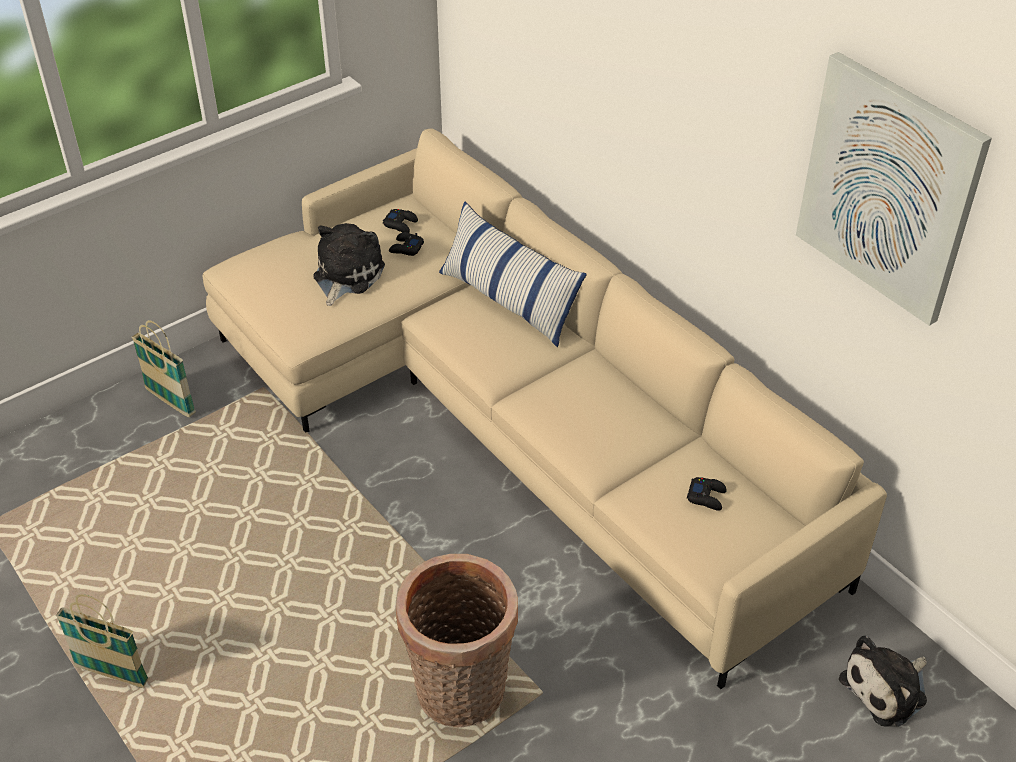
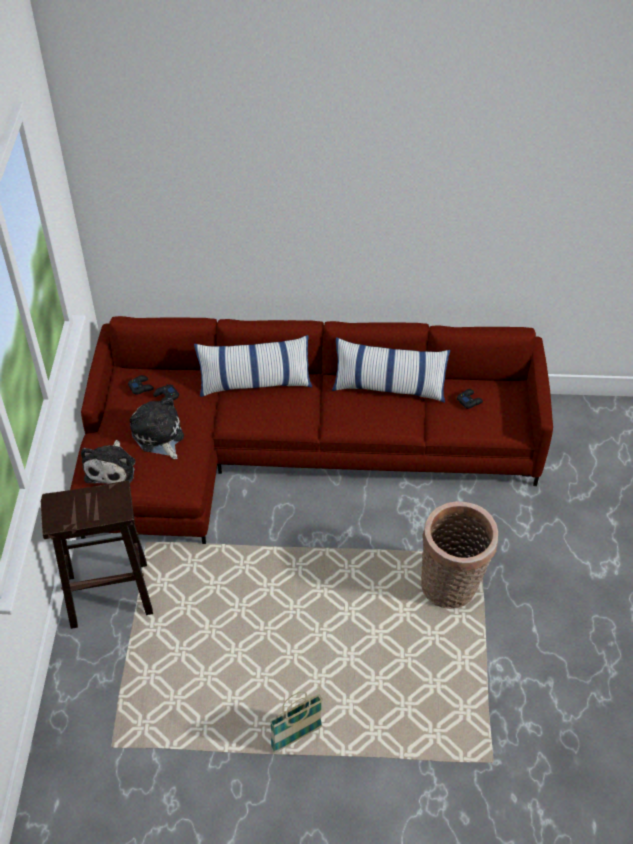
camera: 50 degrees left, 5 degrees up
basket [132,320,196,417] -> brown stool [41,481,153,629]
beige sofa [202,129,887,689] -> red sofa [70,316,553,544]
picture [796,52,992,326] -> none
plush toy [839,635,927,727] -> plush toy moved to [81,440,135,484]
none -> pillow [332,337,450,403]

